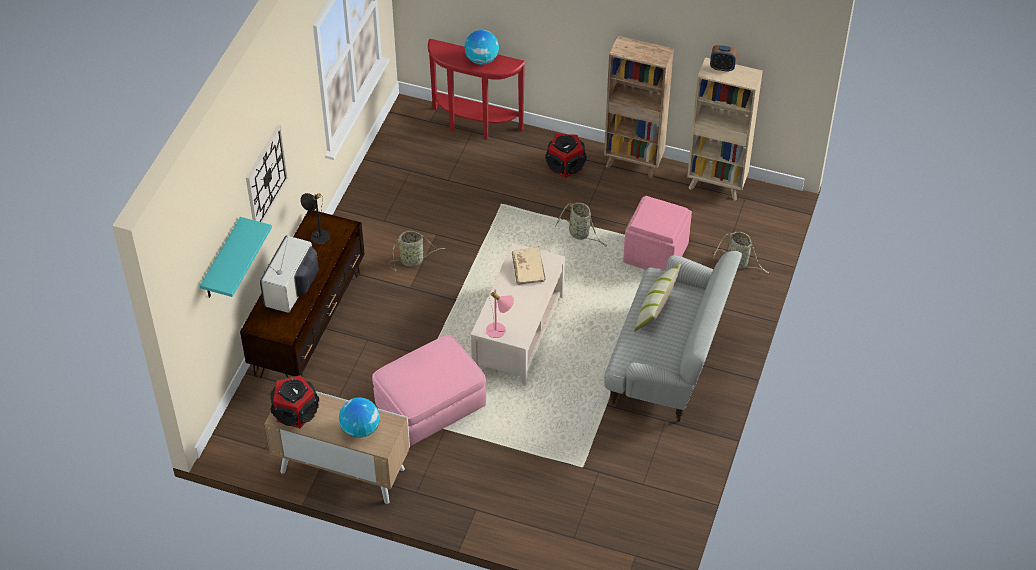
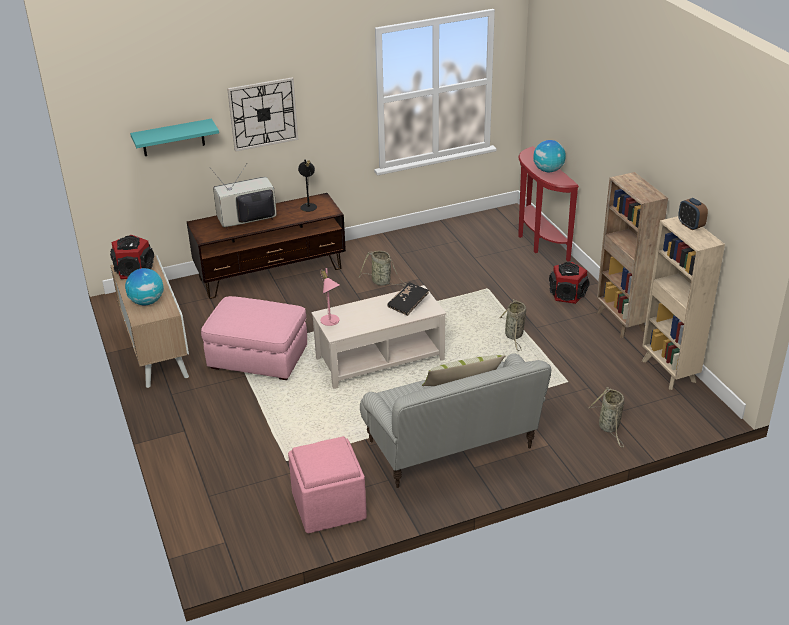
camera: 50 degrees right, 15 degrees down
beige book [512,247,546,285] -> black book [387,282,429,316]
pink ottoman [623,196,692,271] -> pink ottoman moved to [288,436,367,533]

